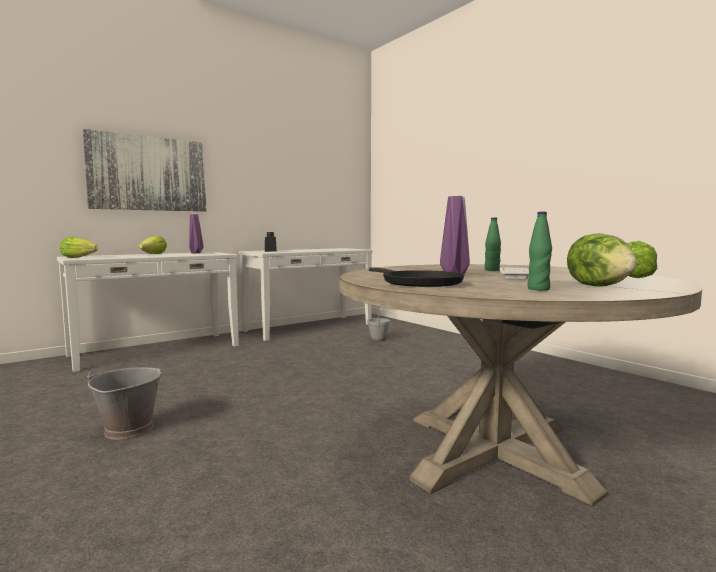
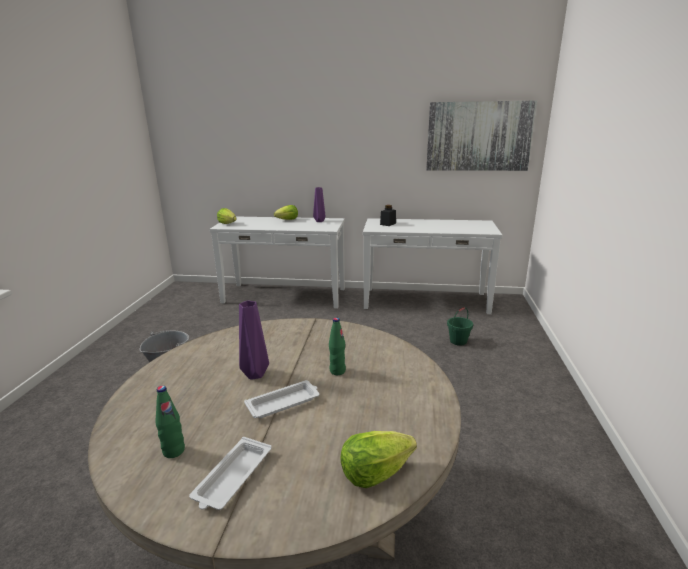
camera: 45 degrees right, 15 degrees up
picture [82,129,206,212] -> picture moved to [426,100,537,171]
grey bucket [367,306,390,341] -> green bucket [447,307,473,346]
black frying pan [369,267,464,287] -> none
lettuce [567,233,637,287] -> white tray [189,437,271,510]

